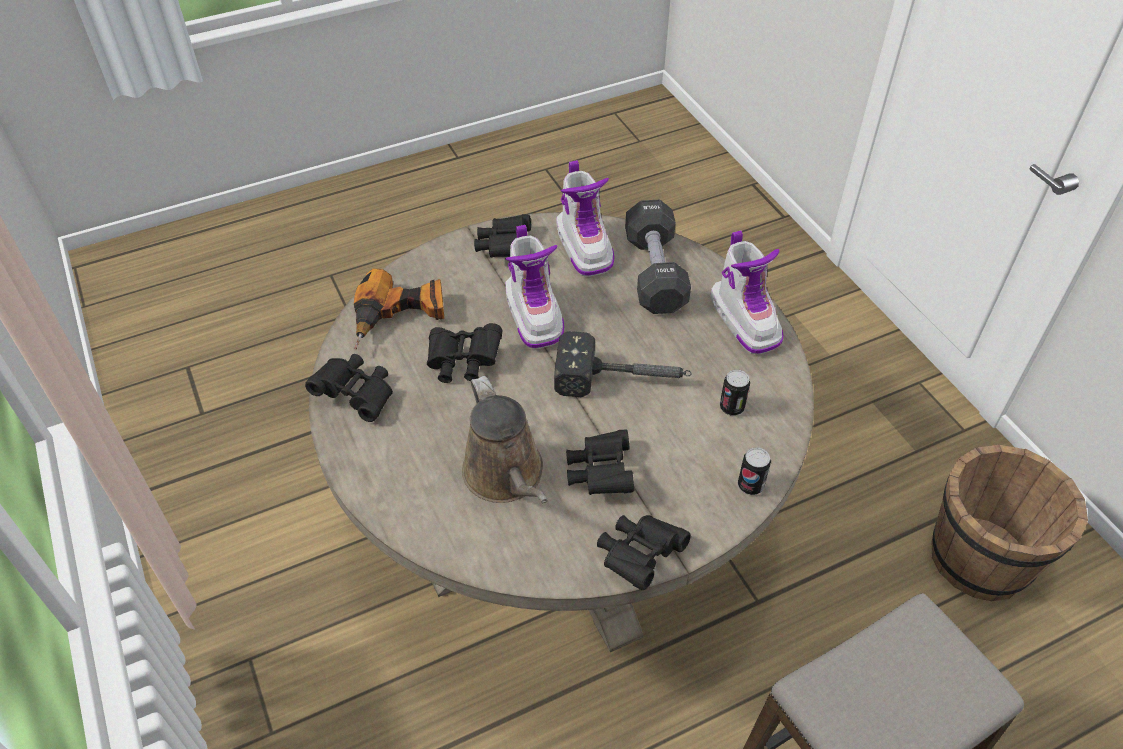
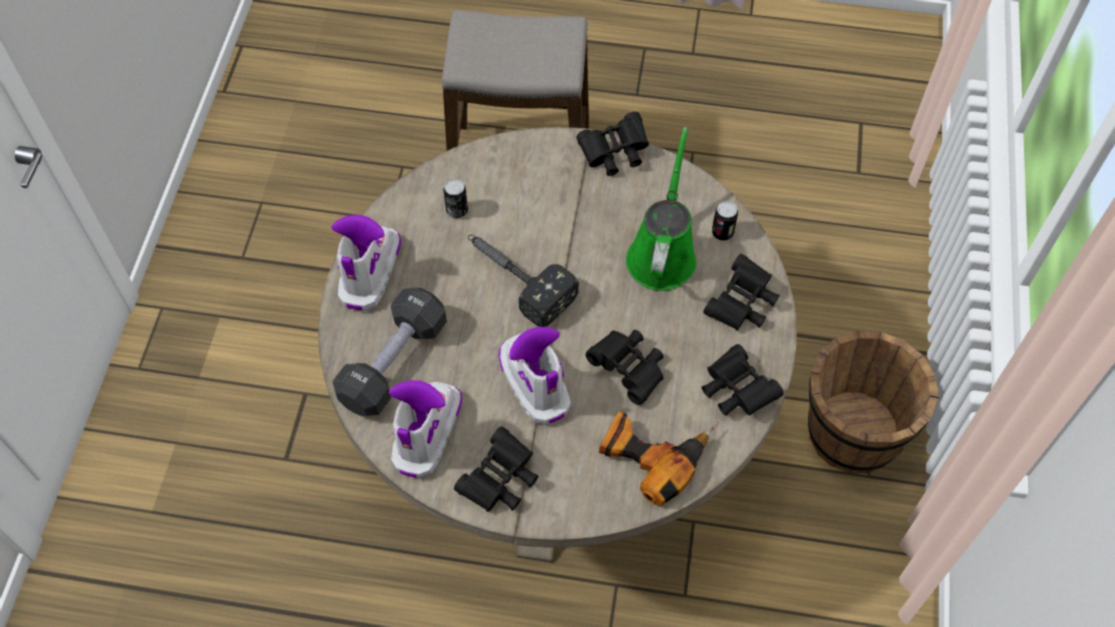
camera: 145 degrees left, 10 degrees up
brown watering can [462,376,548,503] -> green watering can [626,127,697,291]
boot [505,225,564,349] -> boot turned 45 degrees counterclockwise [499,327,571,425]
black binoculars [566,429,634,495] -> black binoculars moved to [703,254,780,331]
can [738,447,771,495] -> can moved to [712,201,738,241]
brown bucket [931,445,1088,601] -> brown bucket moved to [808,331,939,473]

